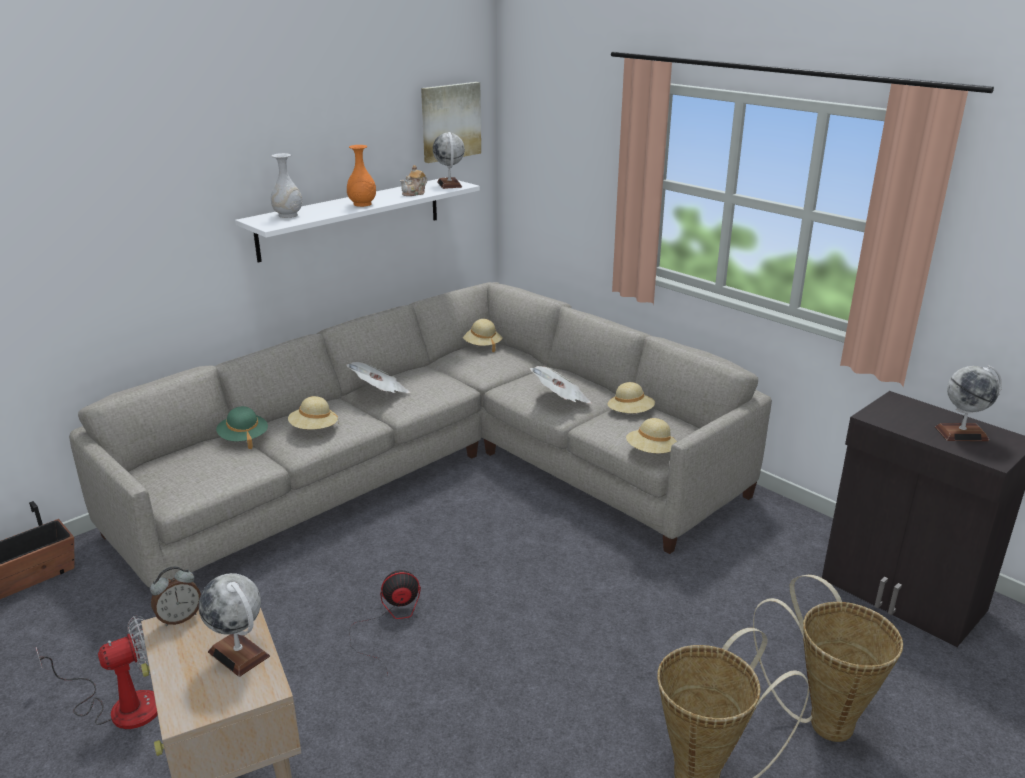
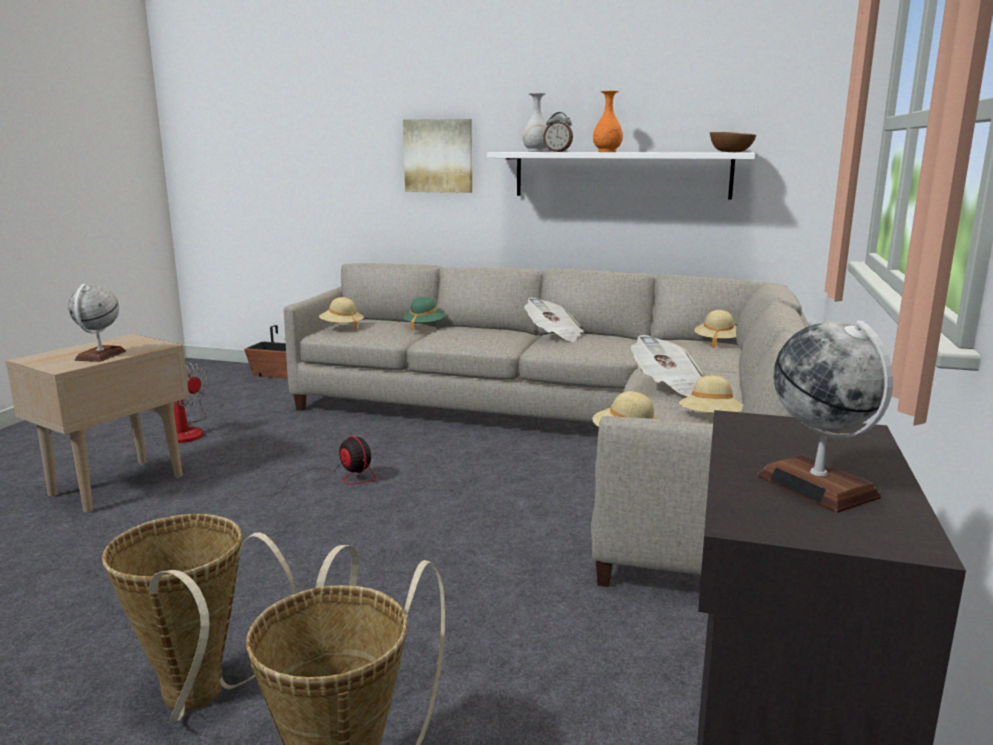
camera: 60 degrees right, 10 degrees down
alarm clock [150,566,201,626] -> alarm clock moved to [543,112,573,152]
beige hat [288,396,339,429] -> beige hat moved to [319,297,364,331]
teapot [400,165,427,196] -> none
picture [421,82,481,163] -> picture moved to [403,119,472,193]
globe [433,132,465,189] -> brown bowl [710,132,757,152]

